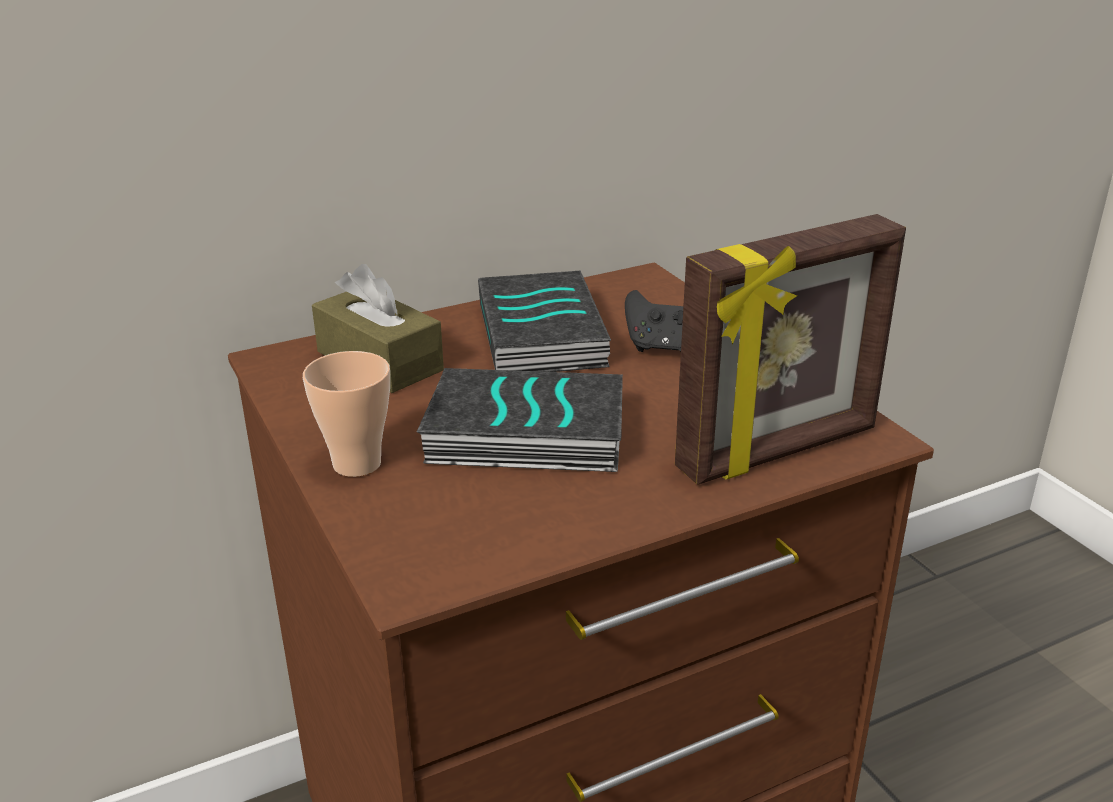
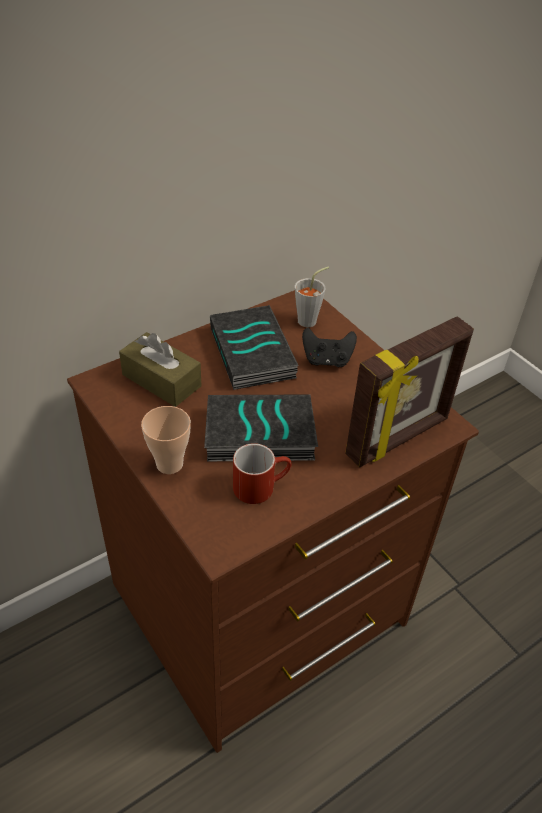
camera: 10 degrees left, 15 degrees up
none -> red mug [233,443,292,504]
none -> grey cup [295,266,329,327]

